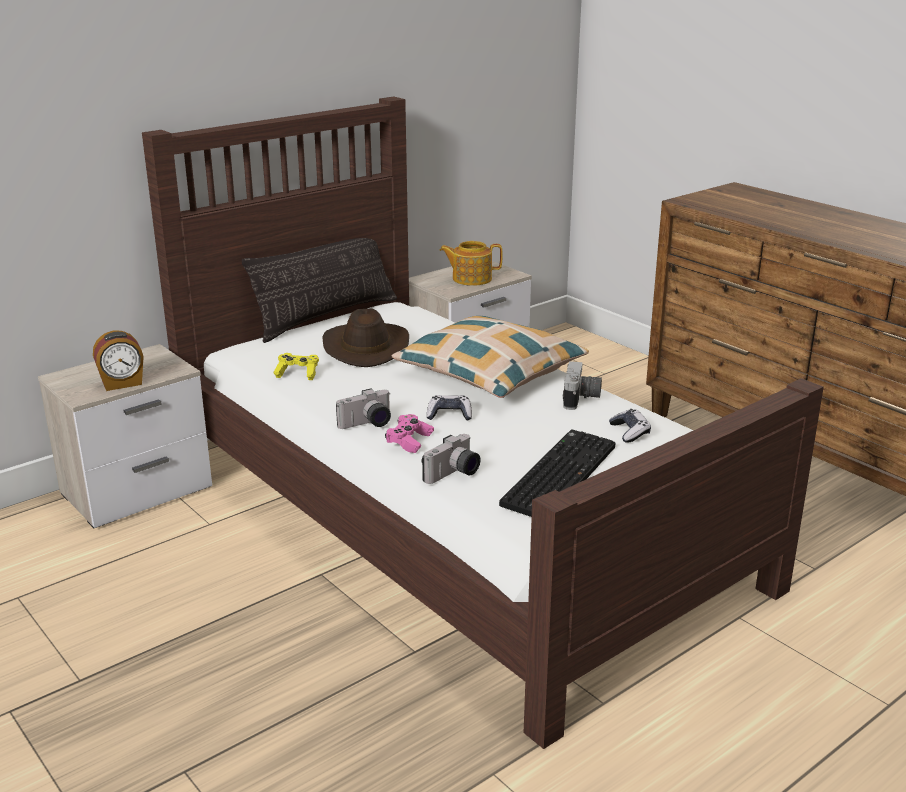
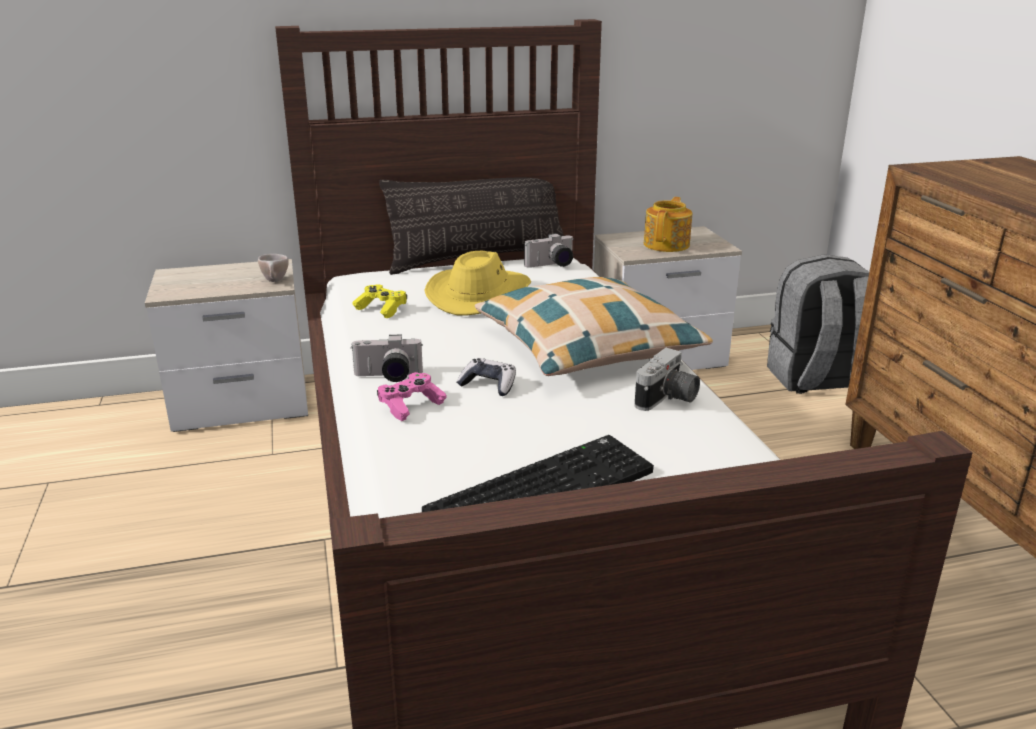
camera: 25 degrees right, 0 degrees up
alarm clock [93,331,144,391] -> none
brown hat [322,309,409,367] -> yellow hat [424,250,531,315]
camera [421,434,480,484] -> camera moved to [524,233,574,268]
teapot [440,241,503,286] -> teapot turned 90 degrees clockwise [644,197,692,252]
game controller [609,409,651,443] -> none
none -> beige cup [258,254,289,282]
none -> grey backpack [767,254,869,394]

